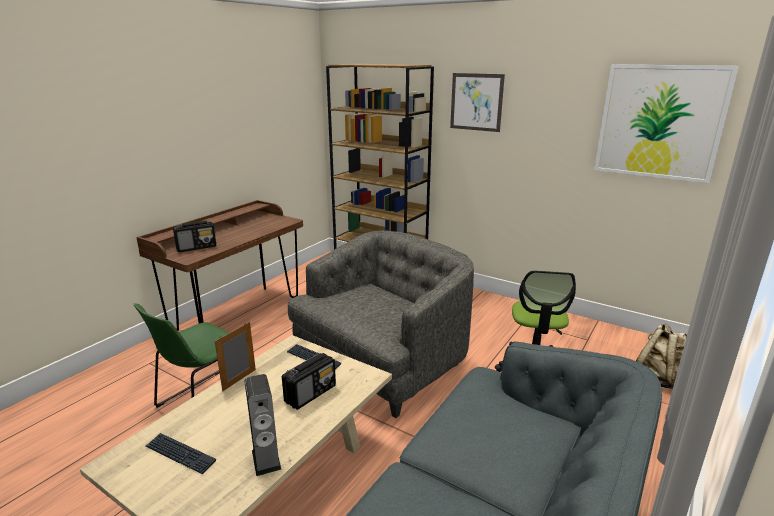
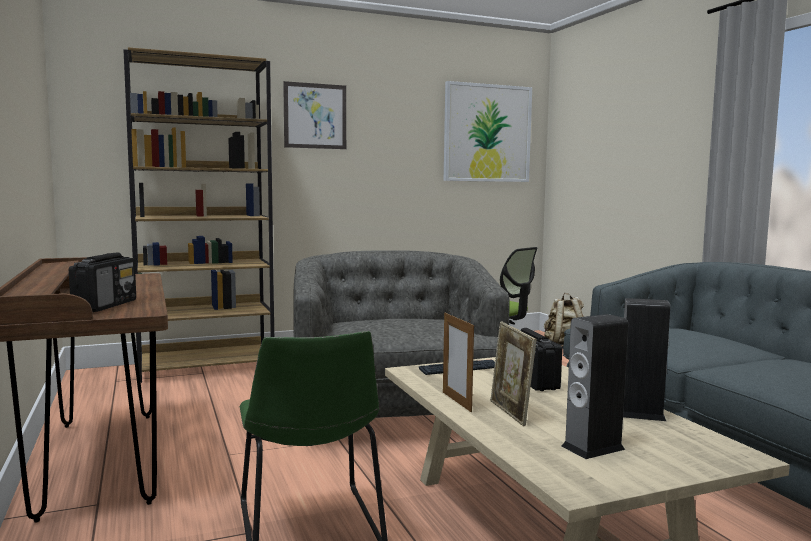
camera: 55 degrees left, 15 degrees down
keyboard [145,433,216,474] -> speaker [561,314,628,459]
none -> picture frame [490,322,537,426]

